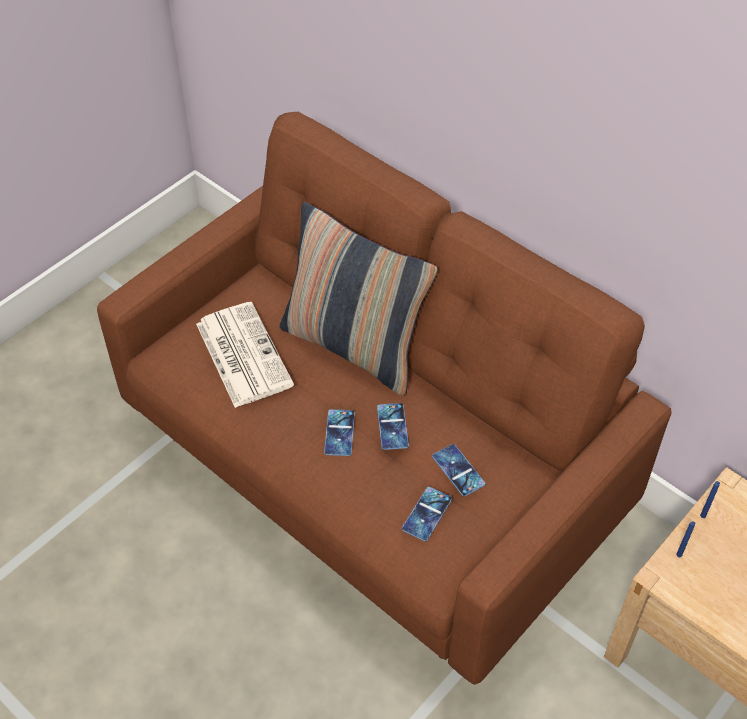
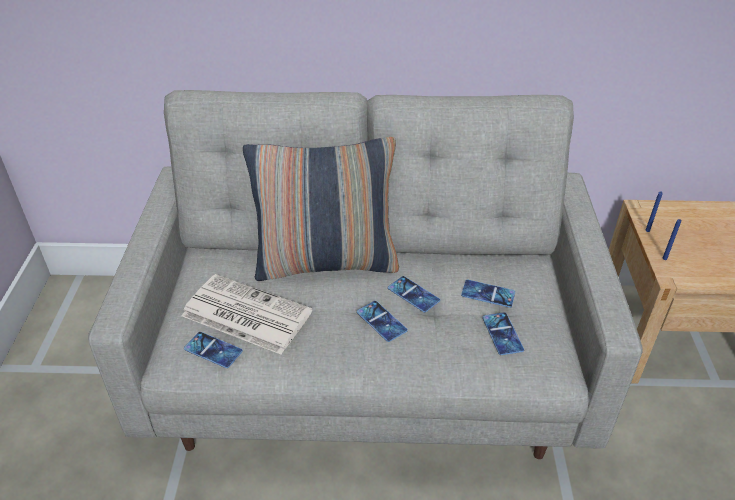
camera: 40 degrees left, 10 degrees down
brown sofa [97,112,672,685] -> grey sofa [88,90,643,459]
none -> phone [184,332,243,368]

